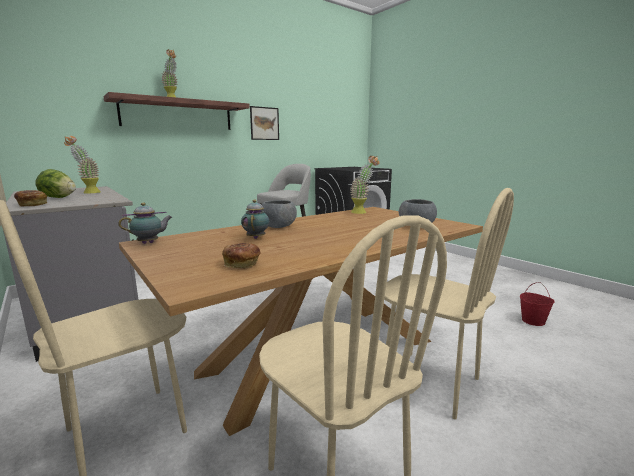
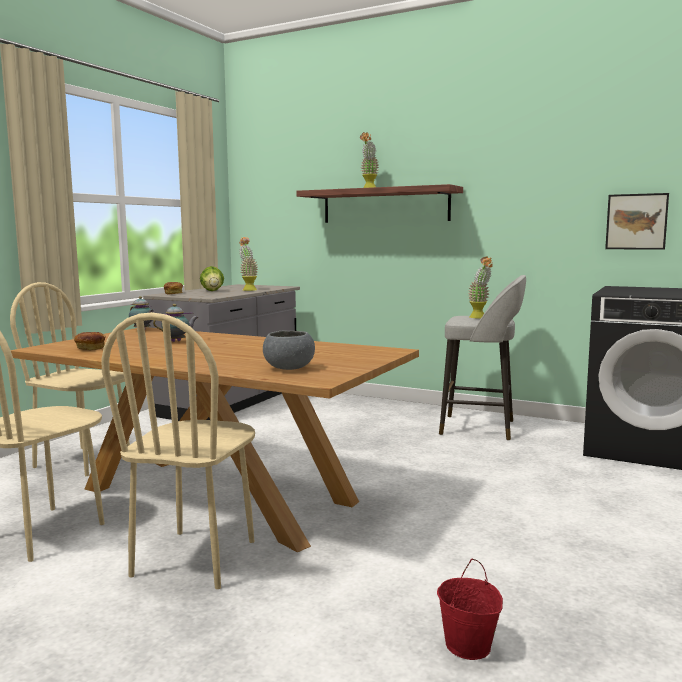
camera: 65 degrees right, 5 degrees down
picture [250,106,279,140] -> picture moved to [605,193,669,250]
grey bowl [262,200,297,228] -> none
potted plant [350,156,379,214] -> potted plant moved to [468,256,493,319]

